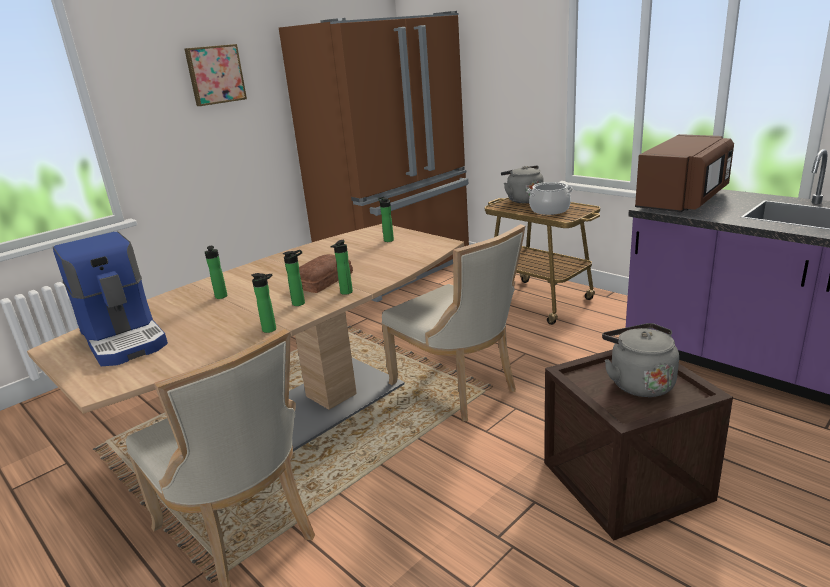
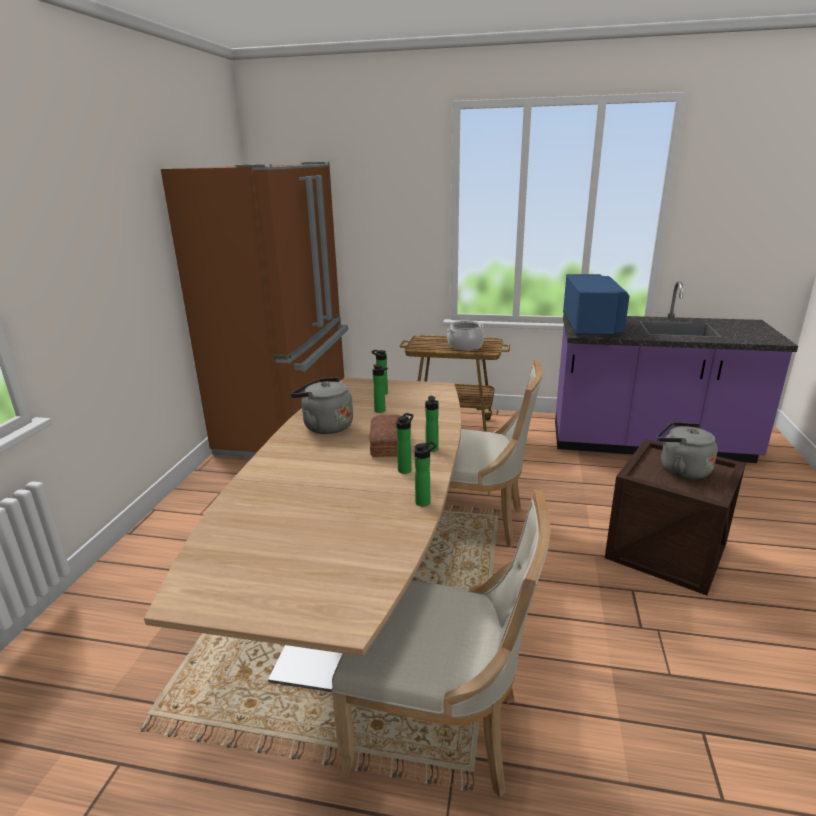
camera: 35 degrees left, 0 degrees up
coffee machine [53,231,168,366] -> none
picture [185,44,247,106] -> none
bottle [205,246,227,299] -> bottle moved to [373,365,388,413]
grey kettle [501,166,544,203] -> grey kettle moved to [290,377,353,434]
brown microwave [635,134,734,212] -> blue microwave [563,274,629,335]

